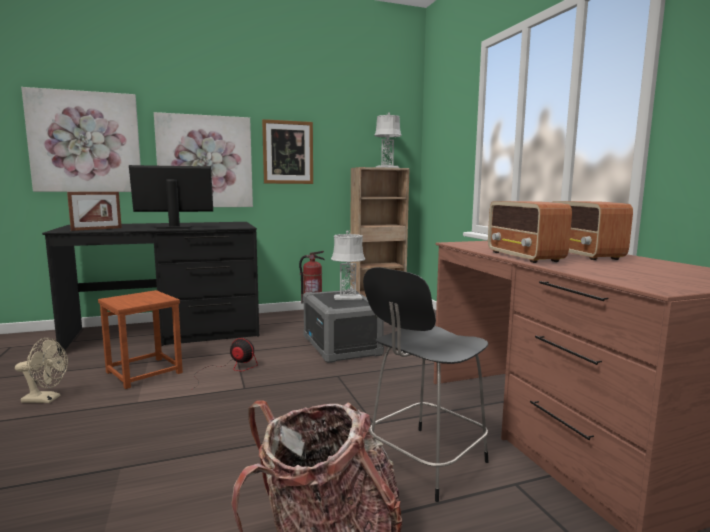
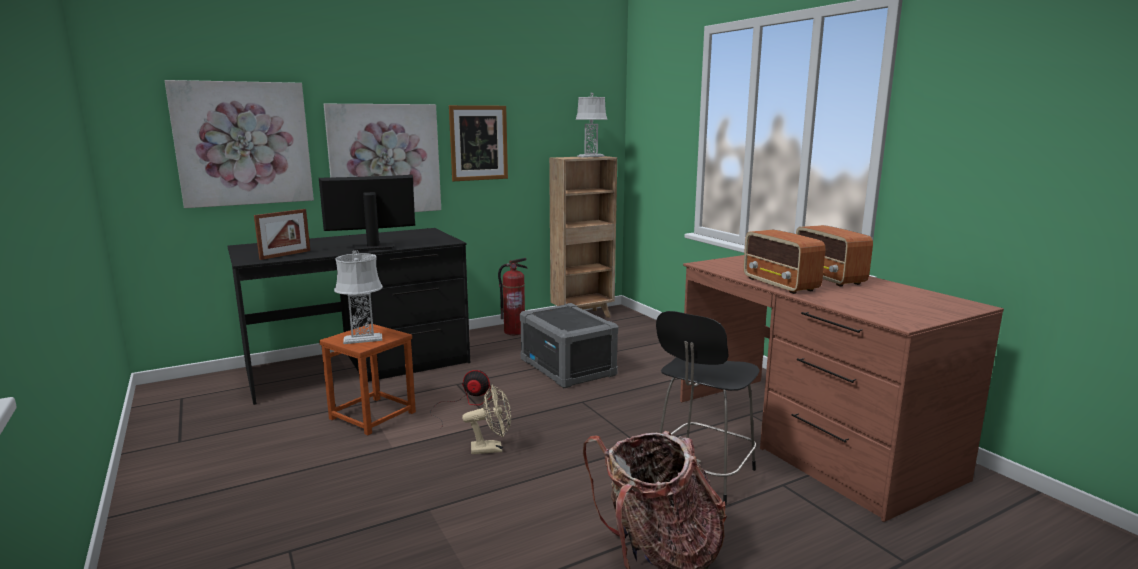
camera: 10 degrees left, 5 degrees up
beige fan [15,338,68,403] -> beige fan moved to [462,385,511,454]
grey table lamp [331,230,365,300] -> grey table lamp moved to [334,251,383,344]

